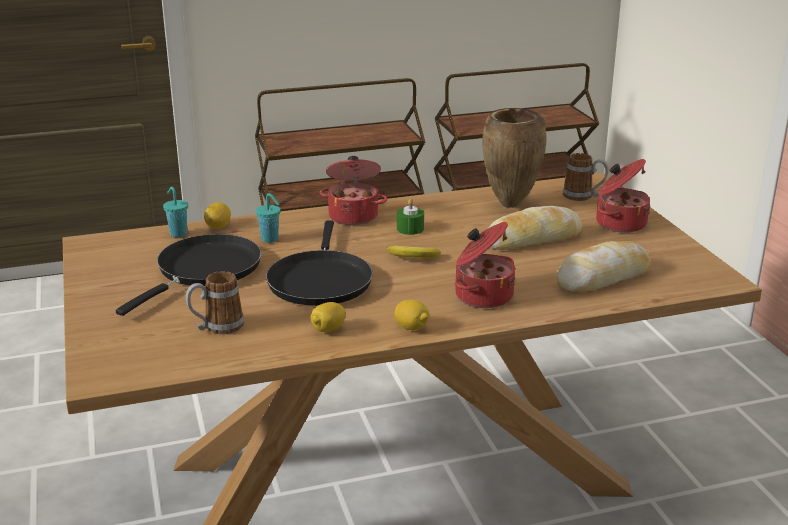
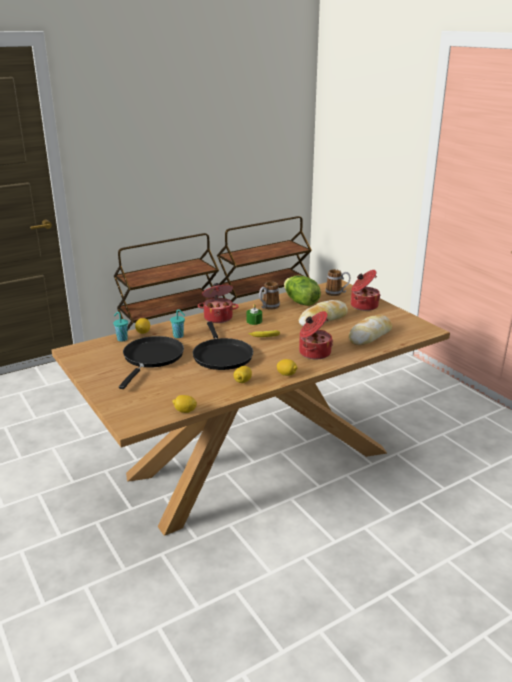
camera: 15 degrees left, 0 degrees up
mug [186,271,244,334] -> mug moved to [259,282,280,310]
brown vase [482,108,547,208] -> lettuce [284,275,321,306]
none -> lemon [172,395,197,413]

